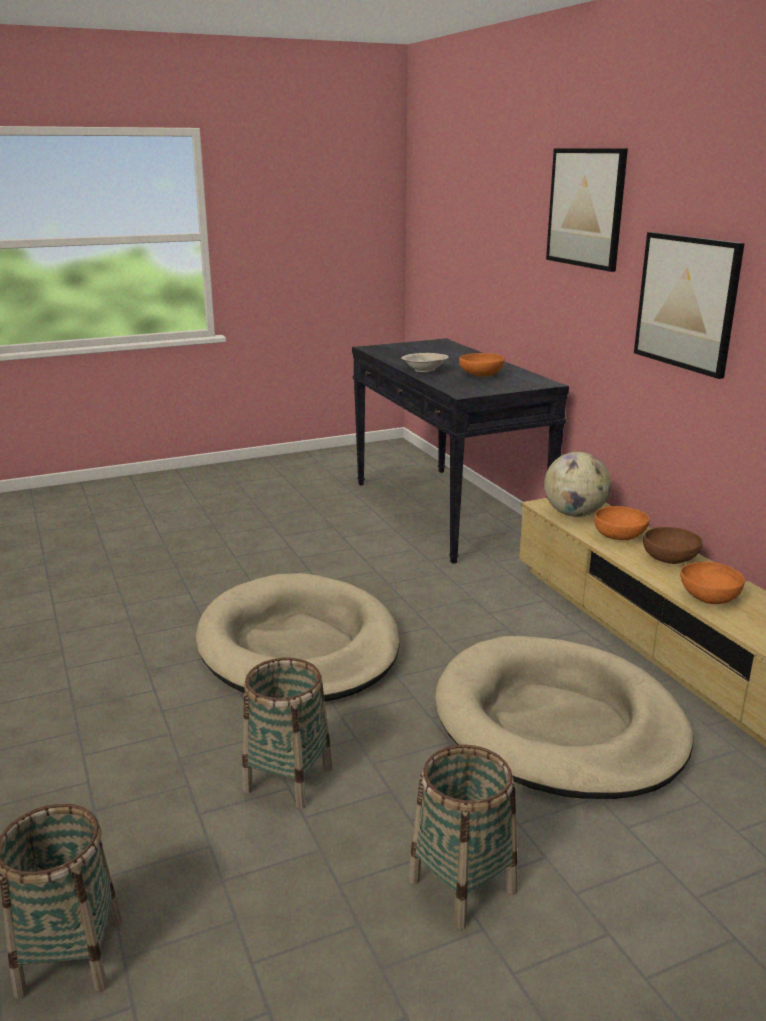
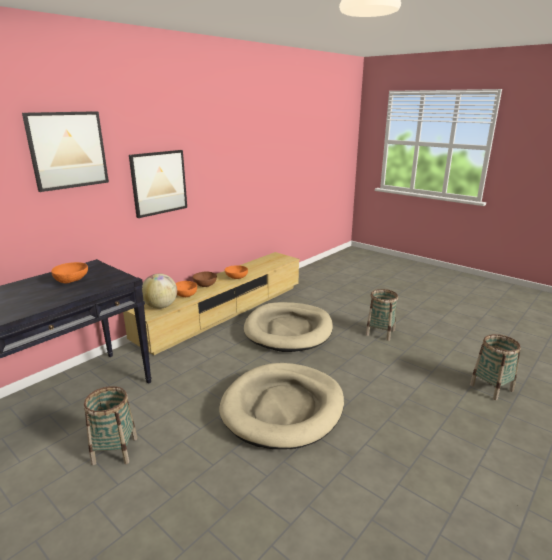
camera: 115 degrees left, 0 degrees up
basket [242,658,332,809] -> basket moved to [84,386,138,465]
beige bowl [402,353,449,372] -> none

